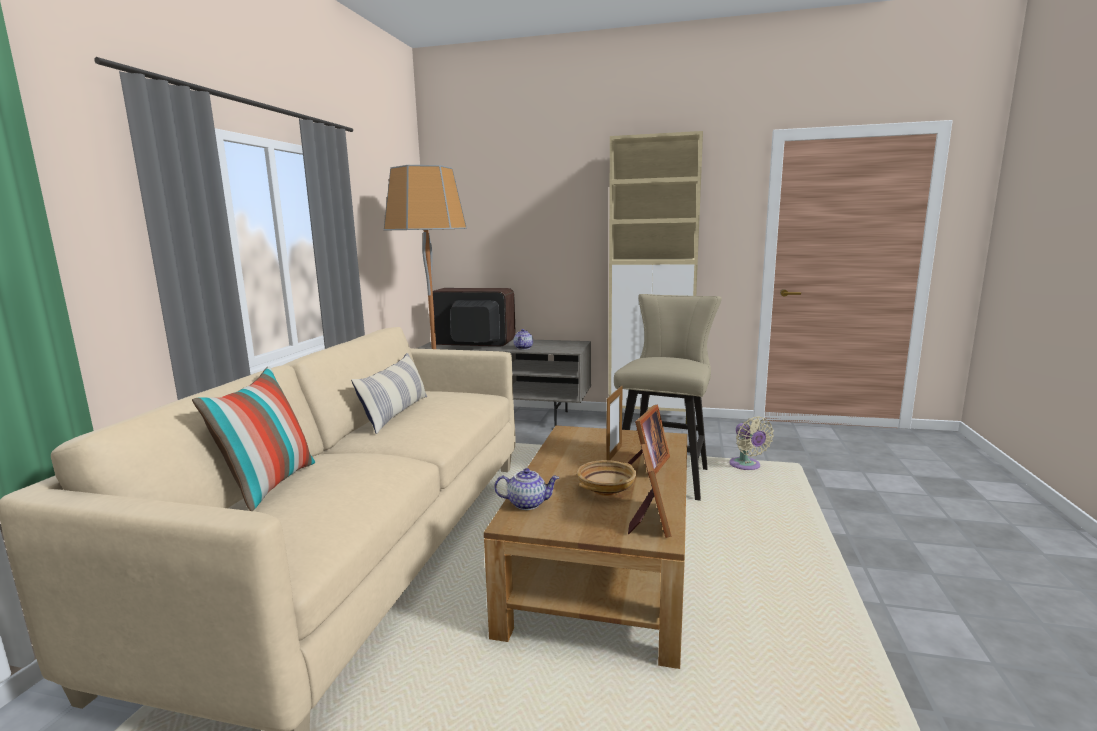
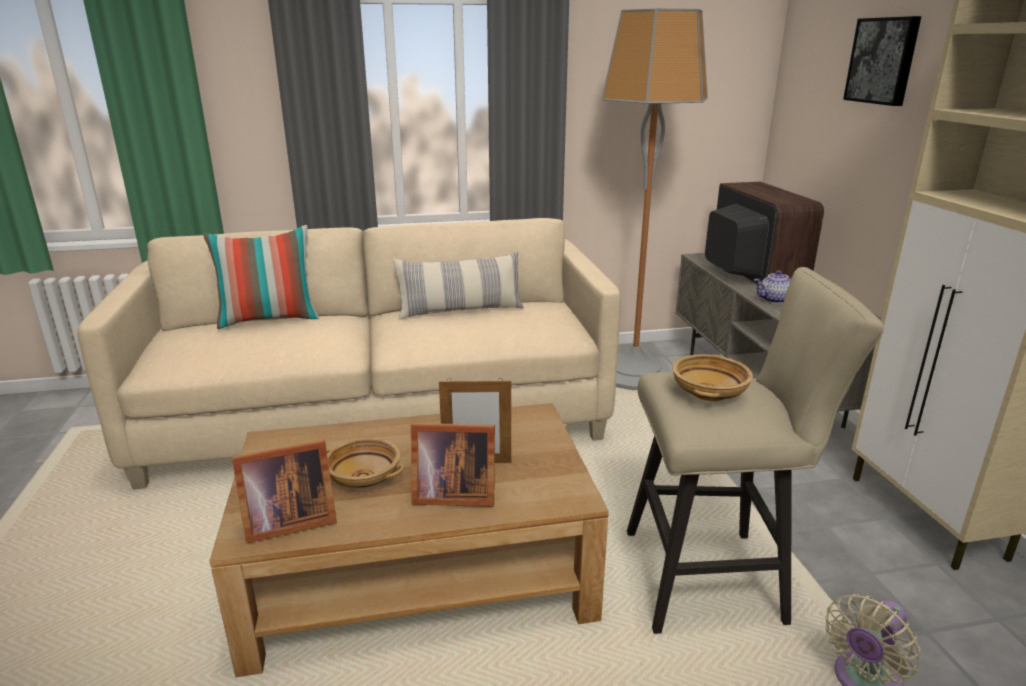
camera: 65 degrees right, 10 degrees up
teapot [494,468,559,510] -> none
none -> beige bowl [672,354,753,401]
none -> picture [843,16,921,106]

